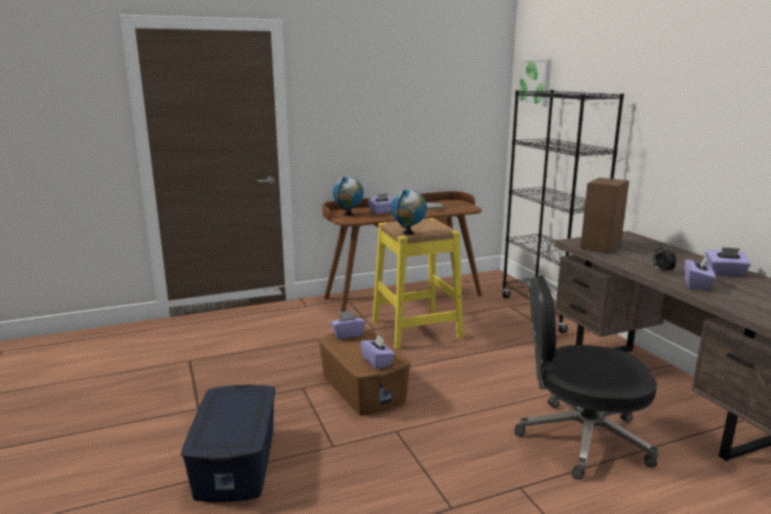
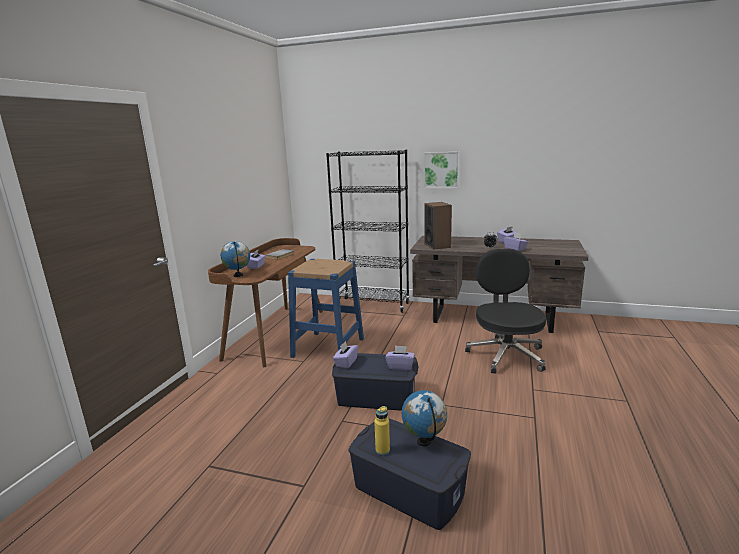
camera: 50 degrees left, 0 degrees up
brown storage box [318,327,411,415] -> blue storage box [332,353,419,411]
yellow stool [372,218,463,349] -> blue stool [288,259,364,358]
globe [391,190,427,235] -> globe moved to [402,390,447,446]
black office chair [514,275,659,480] -> black office chair turned 135 degrees clockwise [465,249,546,373]
picture [518,59,551,107] -> picture moved to [424,152,460,188]
none -> yellow bottle [374,406,390,455]

